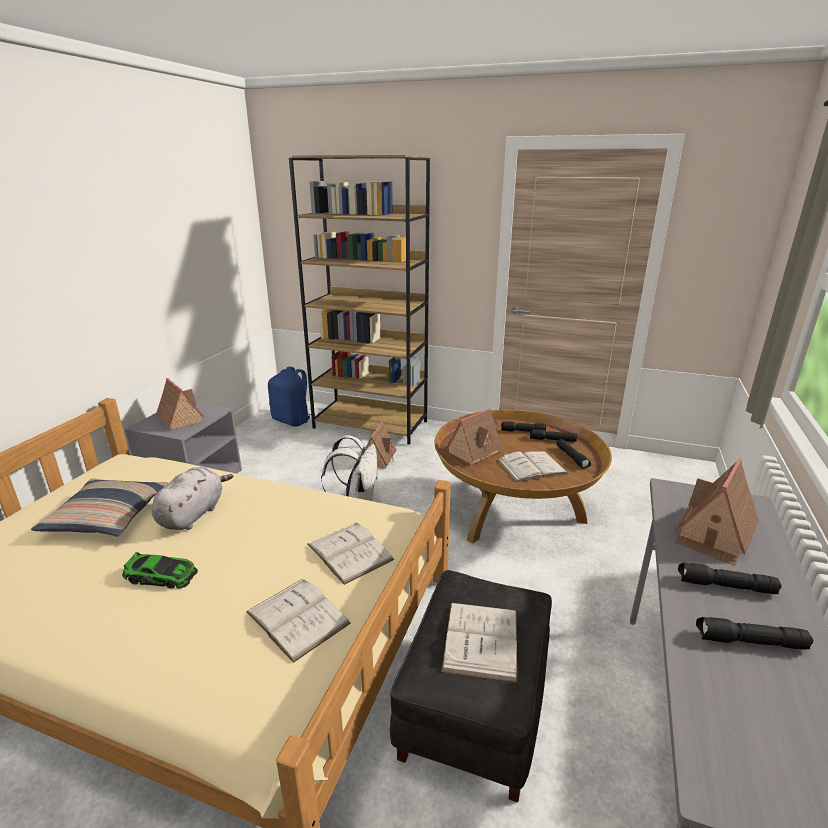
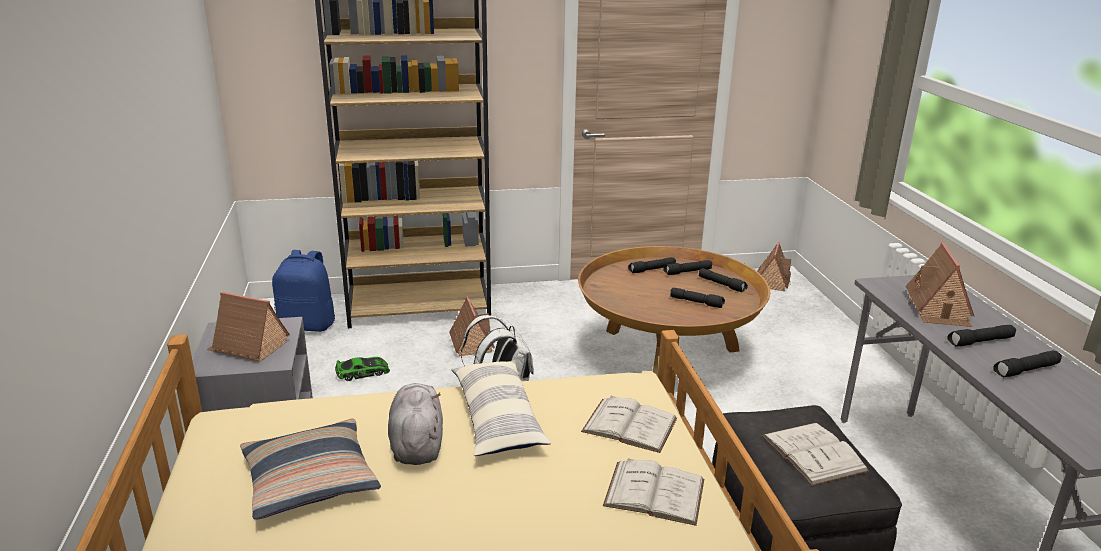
camera: 30 degrees left, 0 degrees up
toy car [122,552,198,589] -> toy car moved to [335,357,390,381]
toy house [446,408,504,464] -> toy house moved to [757,242,791,291]
white book [496,451,568,482] -> black flashlight [670,288,725,308]
none -> pillow [452,360,551,456]

